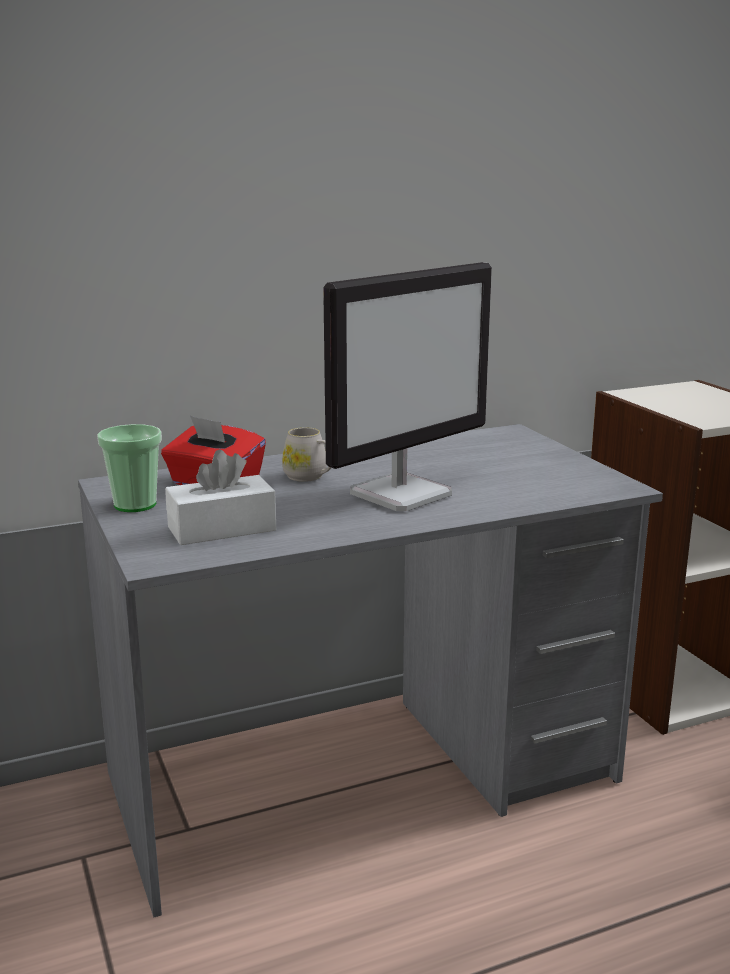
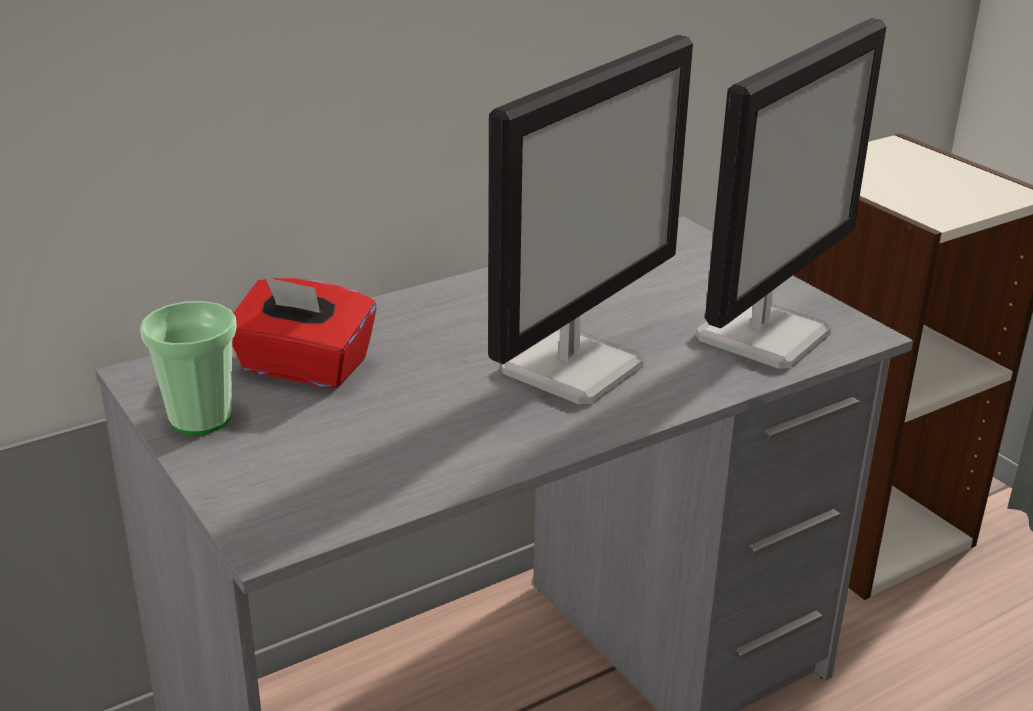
camera: 10 degrees left, 10 degrees up
white tissue box [165,449,276,545] -> none
white mug [282,427,331,482] -> none
none -> monitor [696,18,887,369]

